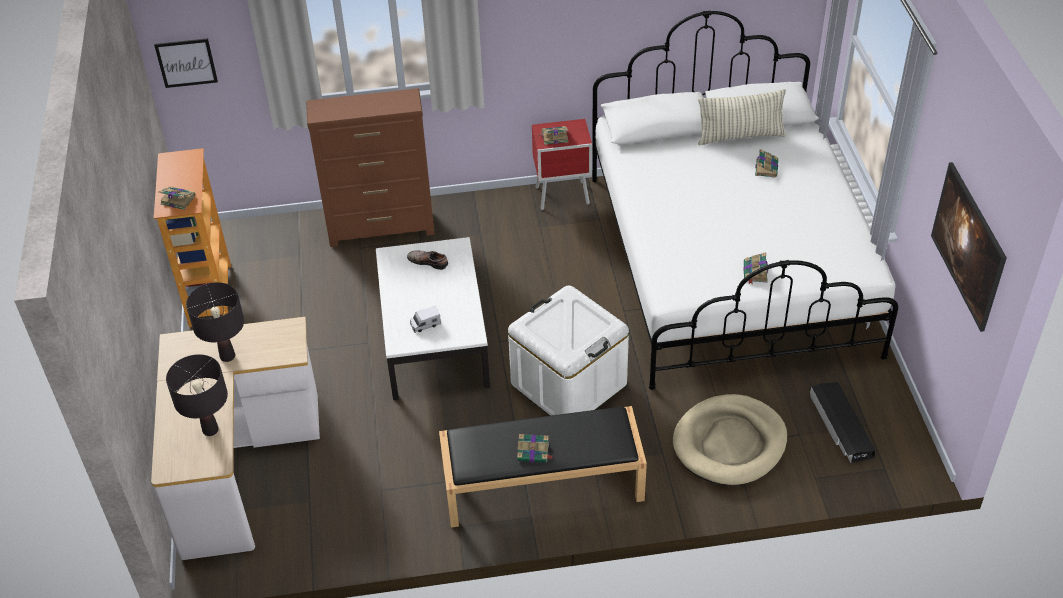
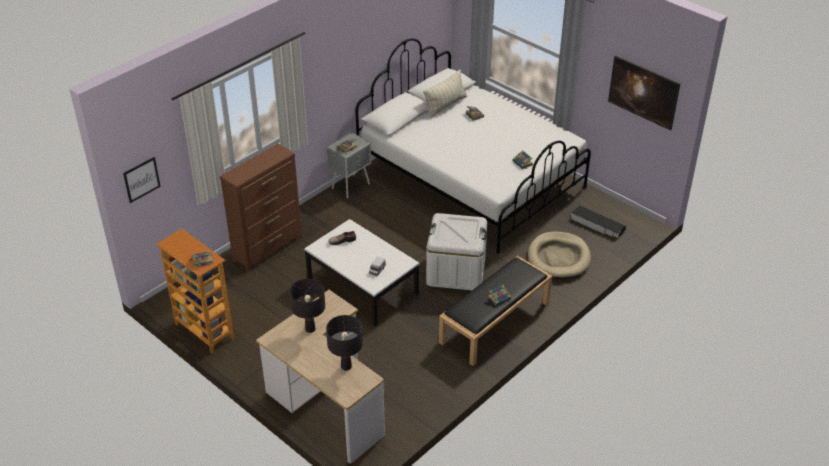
camera: 40 degrees left, 5 degrees down
red nightstand [532,119,592,210] -> grey nightstand [327,132,371,198]

